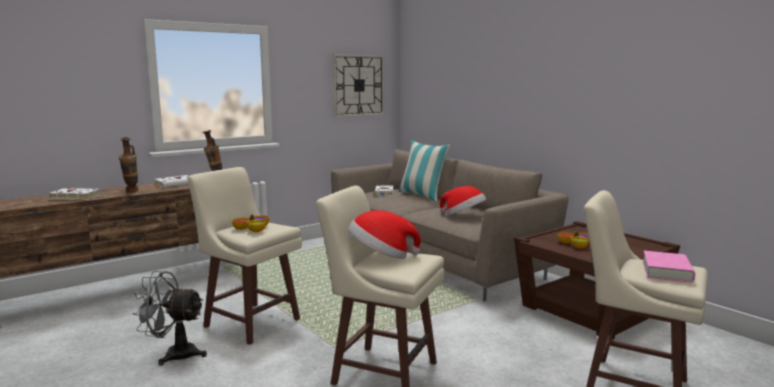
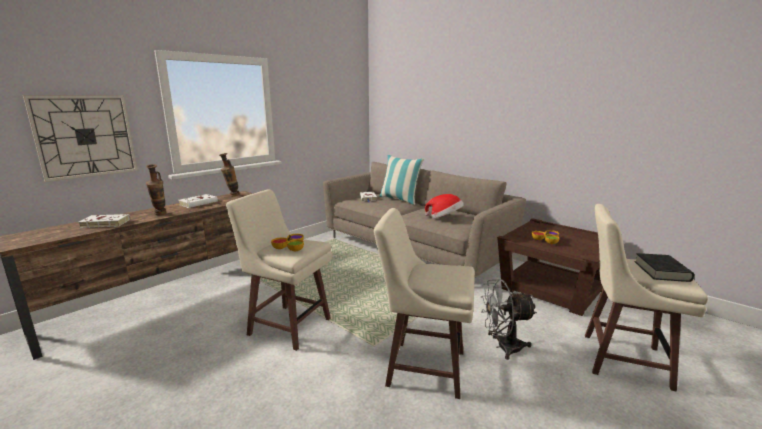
camera: 10 degrees left, 5 degrees up
grey fan [132,271,207,366] -> grey fan moved to [481,279,537,360]
wall clock [333,54,384,117] -> wall clock moved to [23,95,138,182]
hat [349,210,421,259] -> none
pink book [643,251,696,283] -> black book [635,253,694,282]

